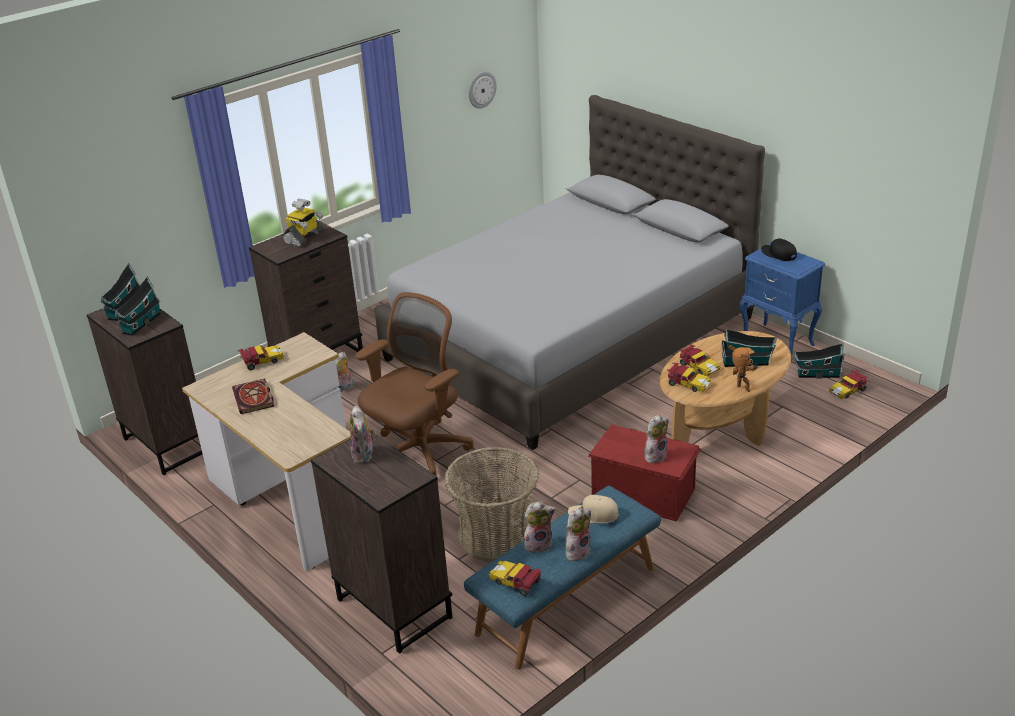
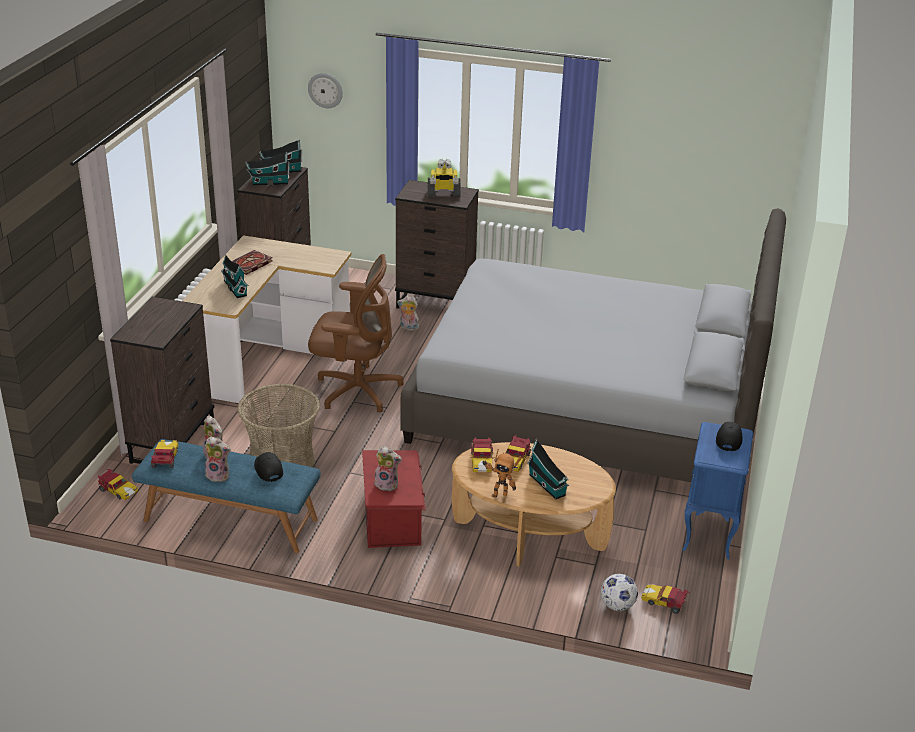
camera: 55 degrees right, 0 degrees up
toy car [238,346,284,370] -> toy car moved to [98,469,138,500]
plush toy [350,406,374,464] -> none
wall clock [469,71,497,108] -> wall clock moved to [308,73,343,108]
beige cap [568,495,618,523] -> black cap [254,452,283,482]
toy robot [728,345,758,392] -> toy robot turned 75 degrees clockwise [481,449,522,497]
toy house [794,343,845,379] -> toy house moved to [221,255,248,298]
none -> football [601,574,638,611]

